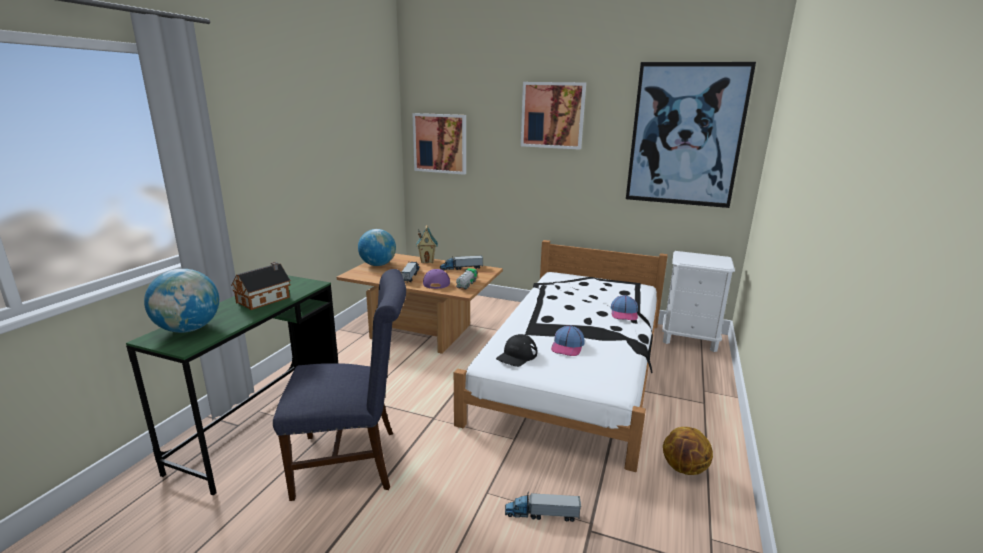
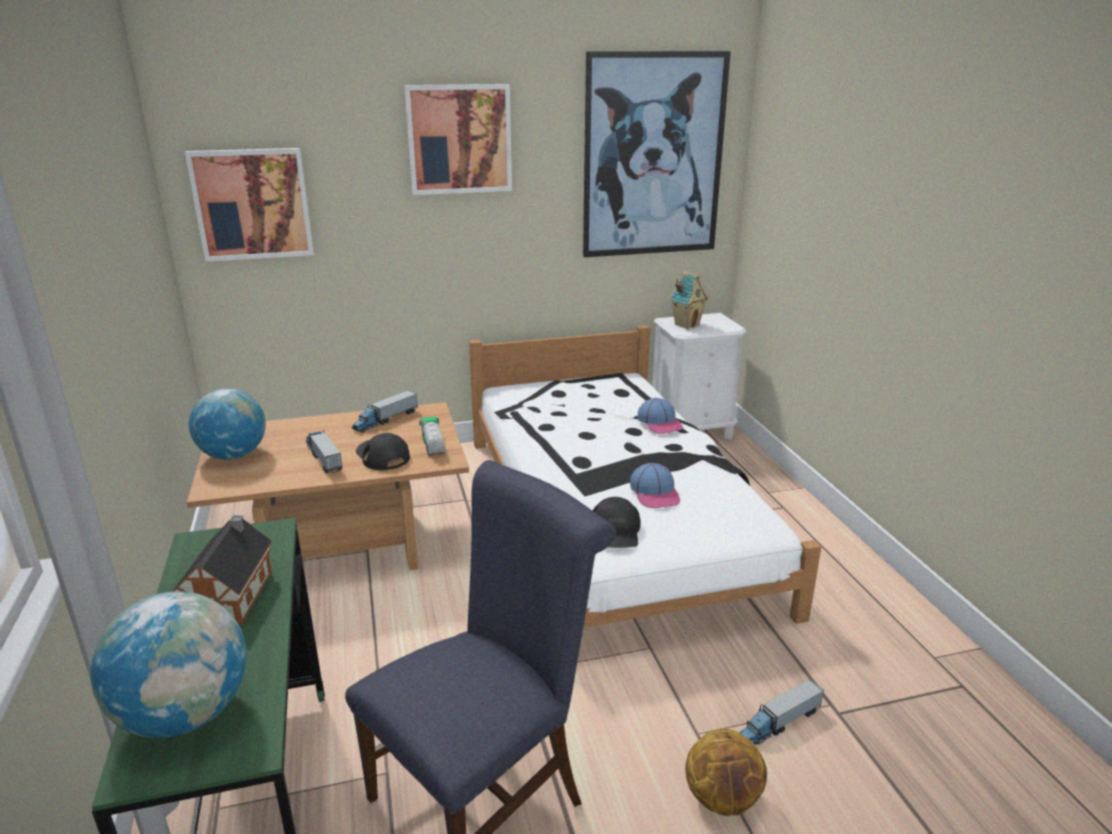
camera: 35 degrees left, 5 degrees up
toy house [416,225,438,263] -> toy house moved to [669,271,709,329]
purple cap [423,269,450,289] -> black cap [356,433,410,470]
basketball [663,427,713,475] -> basketball moved to [685,729,767,816]

